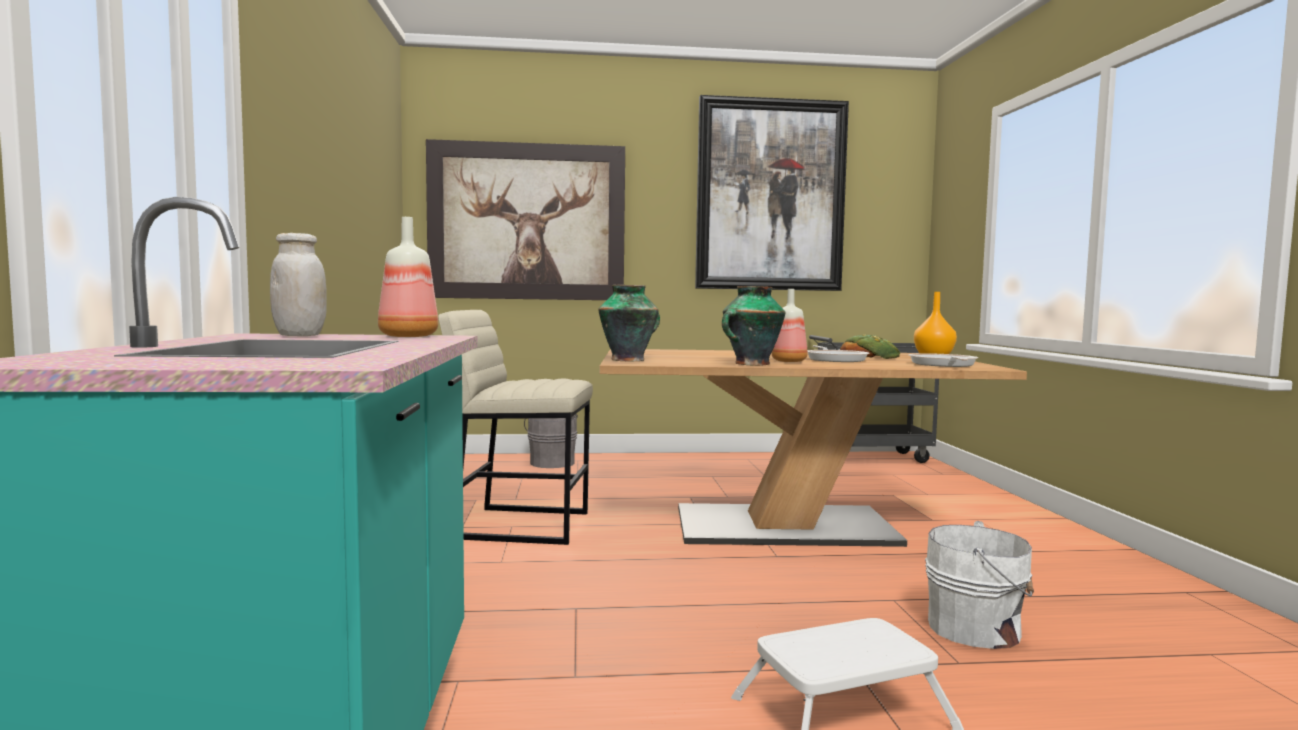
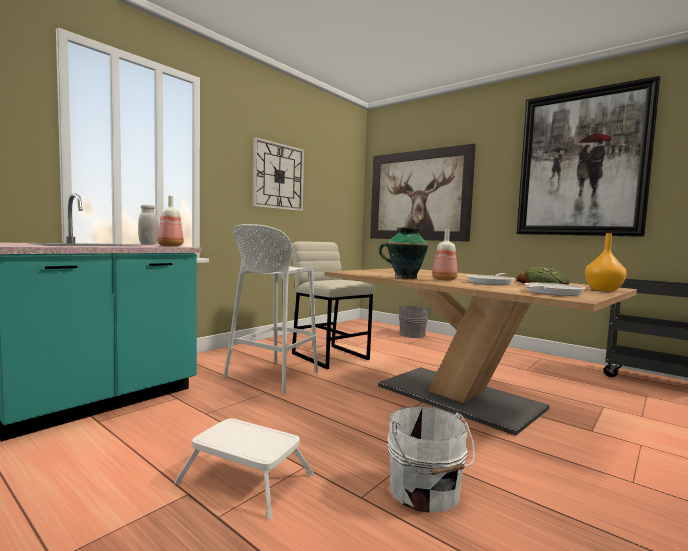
camera: 45 degrees right, 0 degrees up
vase [598,285,660,361] -> none
none -> white stool [223,224,318,394]
none -> wall clock [253,137,304,211]

